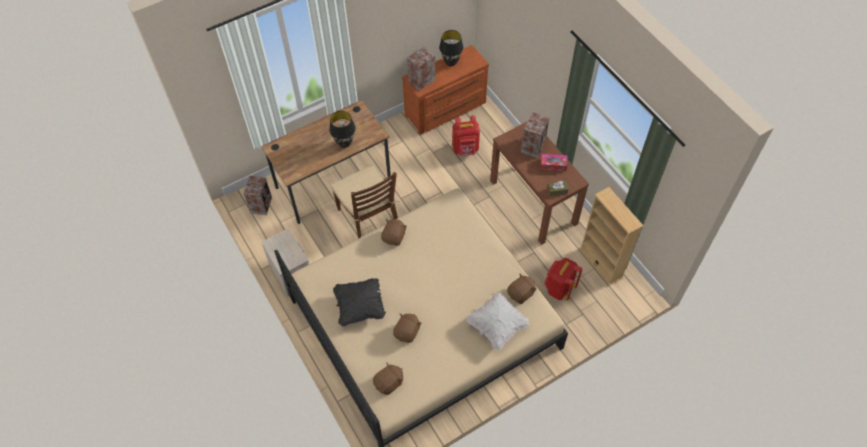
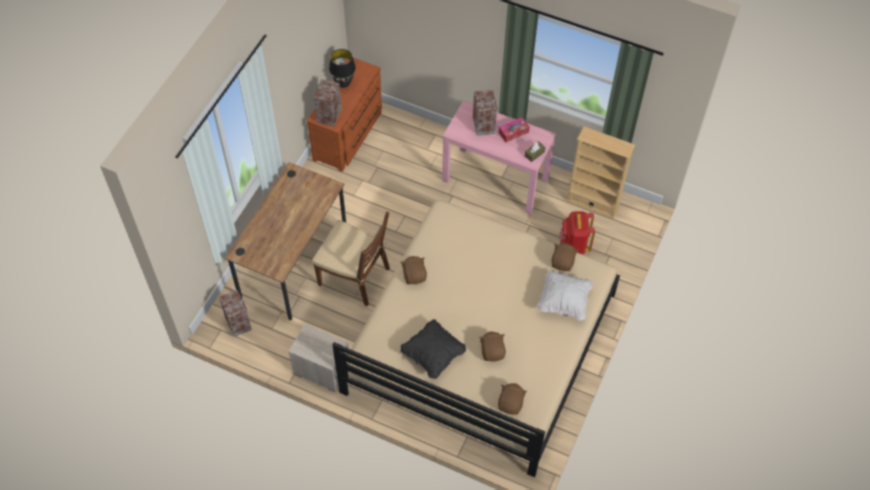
camera: 35 degrees left, 0 degrees up
black table lamp [329,111,355,148] -> none
red backpack [452,115,480,156] -> none
brown console table [490,121,589,245] -> pink console table [442,100,556,215]

